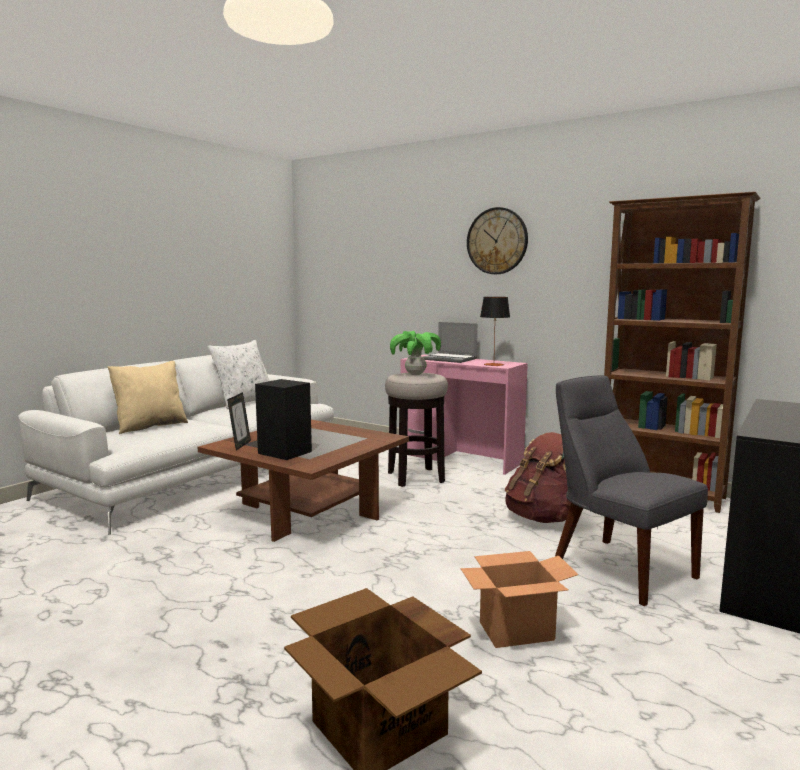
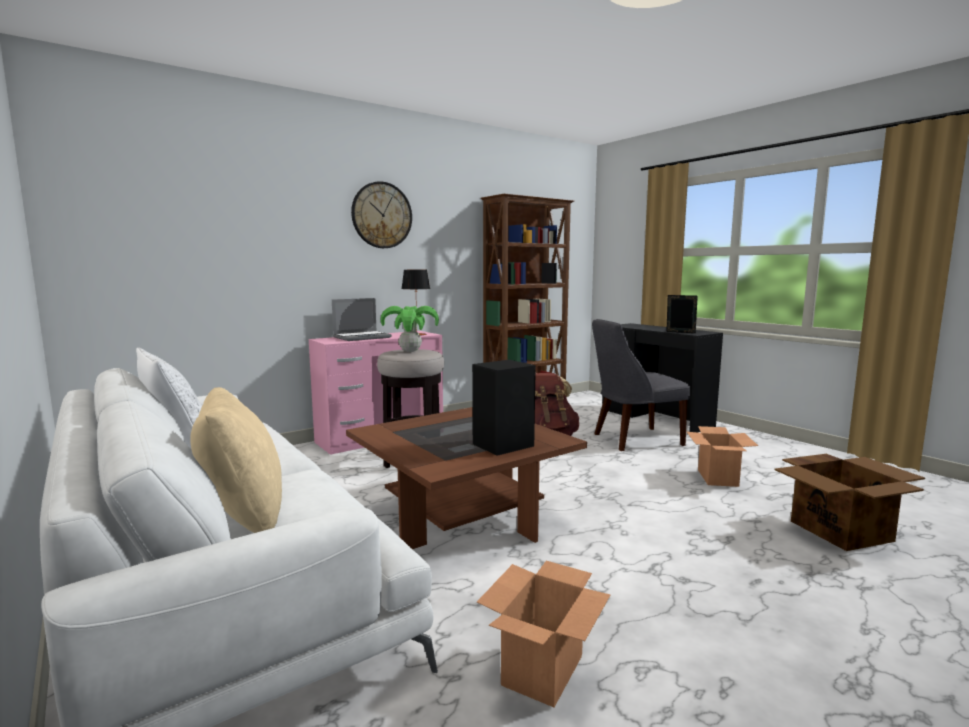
camera: 70 degrees left, 0 degrees up
picture frame [227,392,251,451] -> picture frame moved to [666,295,698,333]
none -> cardboard box [477,561,610,707]

